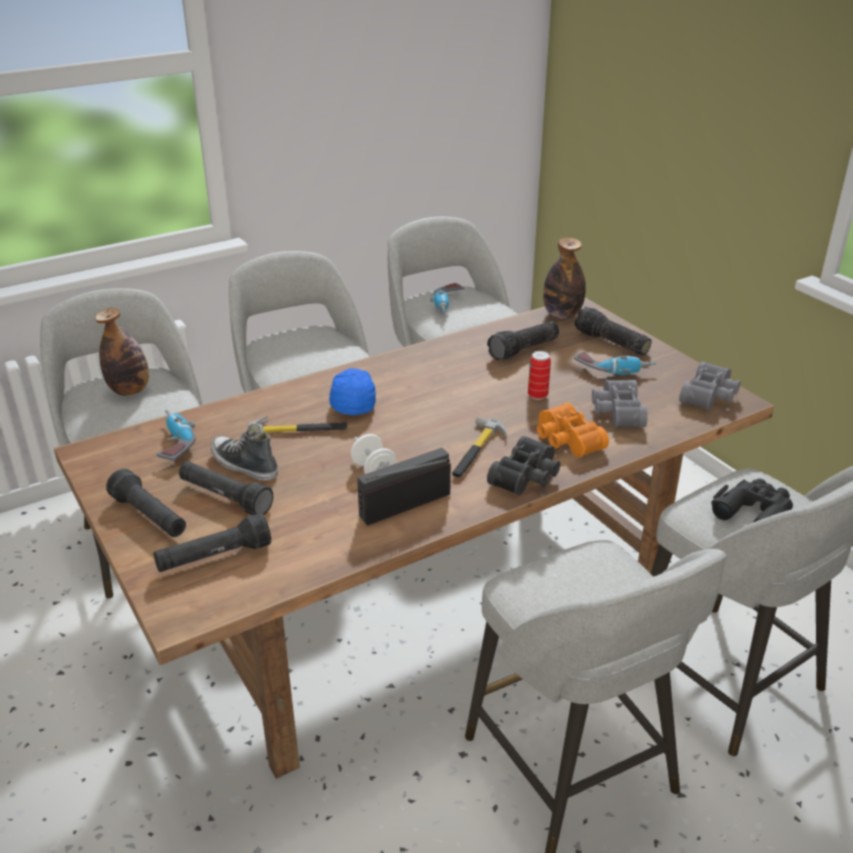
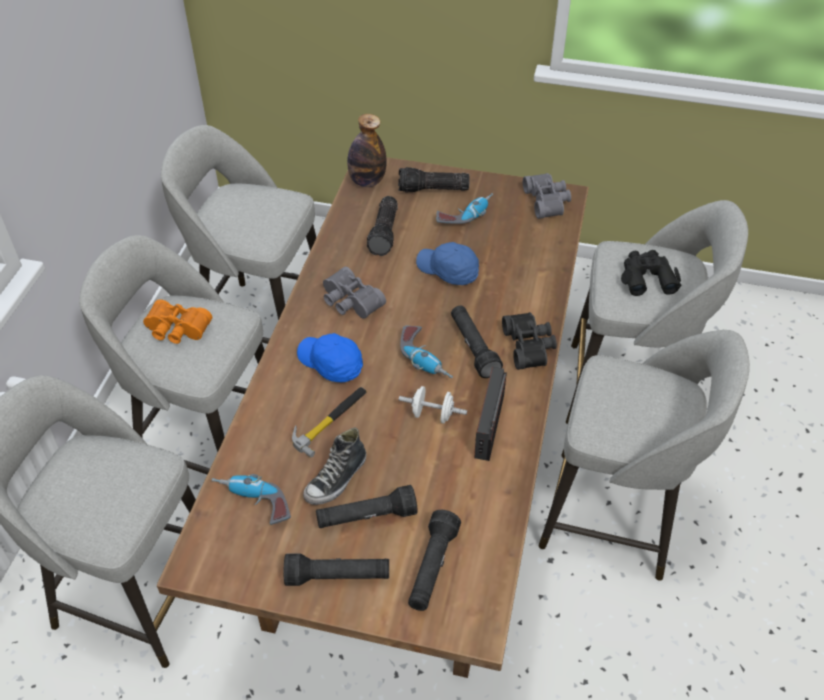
camera: 45 degrees left, 15 degrees up
bottle [95,308,149,396] -> none
shoe [211,424,278,480] -> shoe turned 45 degrees counterclockwise [303,427,366,505]
power drill [430,283,464,313] -> power drill moved to [400,326,453,378]
hammer [452,417,507,477] -> black flashlight [451,306,503,378]
can [528,351,551,400] -> blue cap [416,242,479,285]
orange binoculars [537,403,609,457] -> orange binoculars moved to [143,299,212,344]
grey binoculars [592,380,648,428] -> grey binoculars moved to [323,267,386,319]

